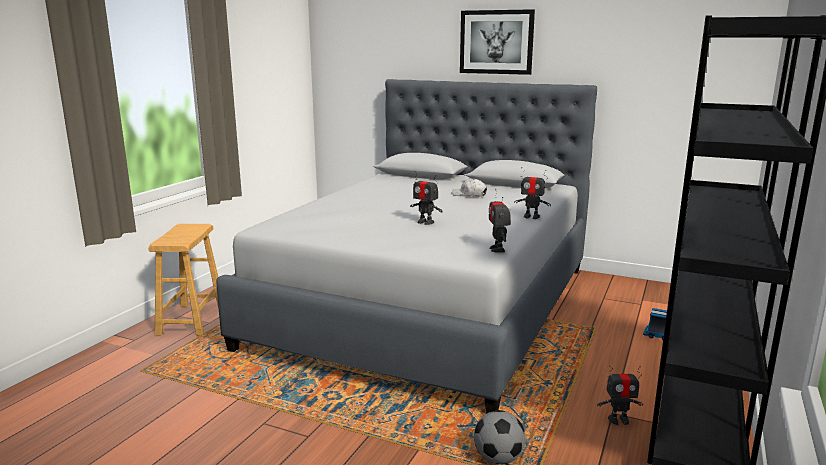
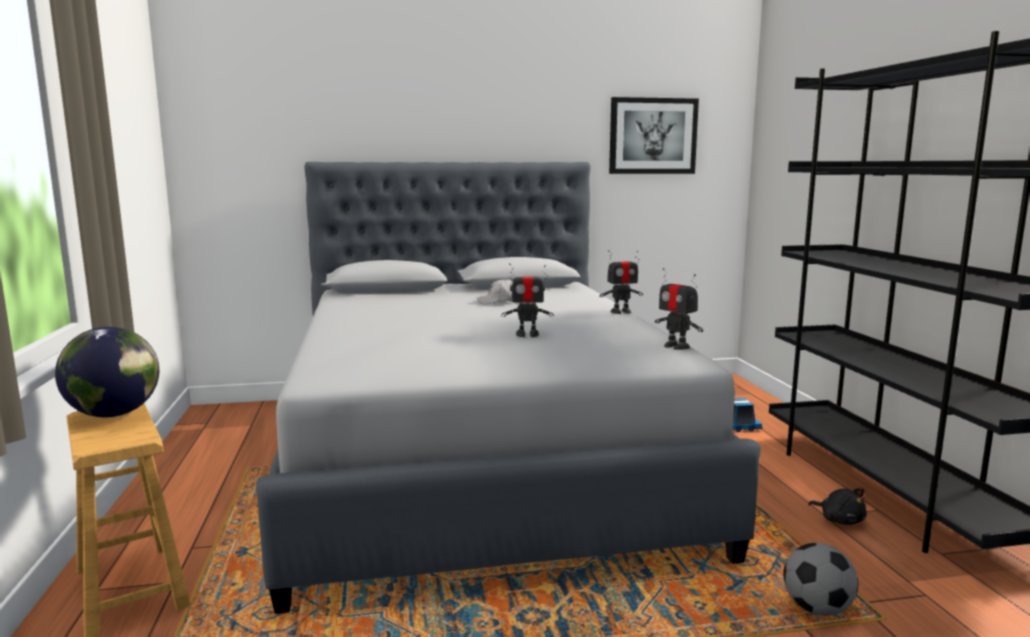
camera: 35 degrees left, 5 degrees down
picture [460,9,535,75] -> picture moved to [609,97,699,174]
toy robot [597,365,643,425] -> black plush toy [808,488,867,525]
none -> globe [55,327,159,417]

